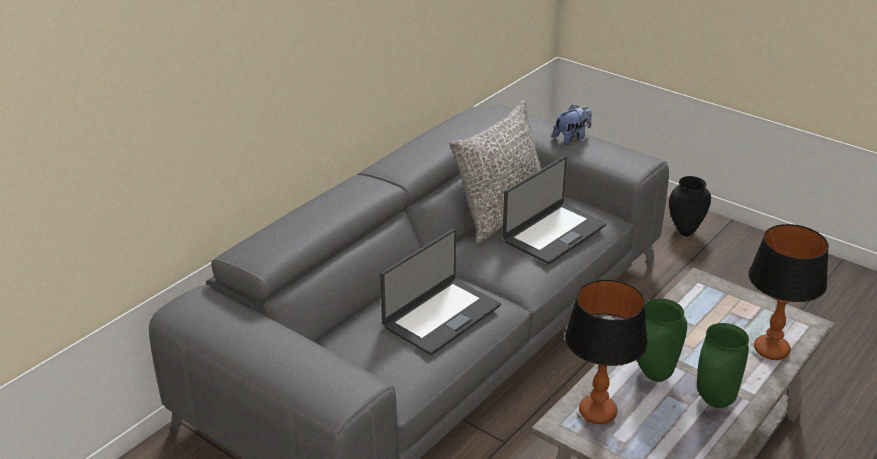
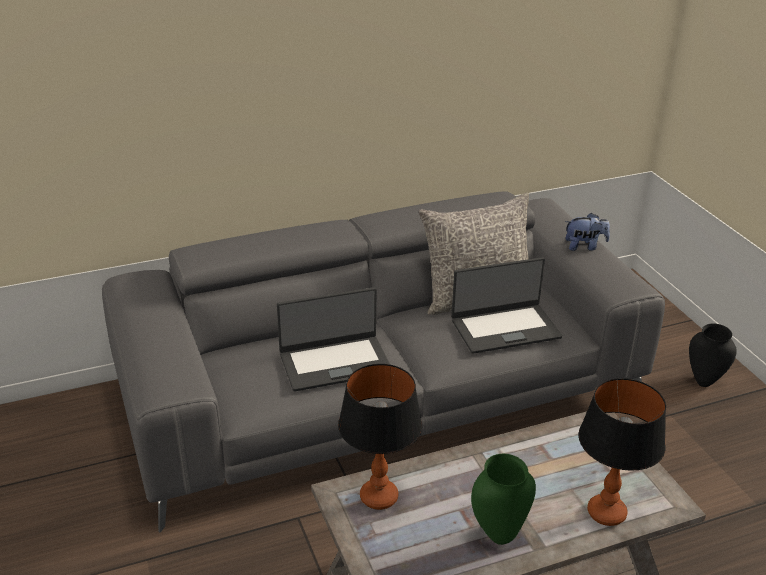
camera: 30 degrees right, 0 degrees up
green vase [637,298,687,382] -> none

